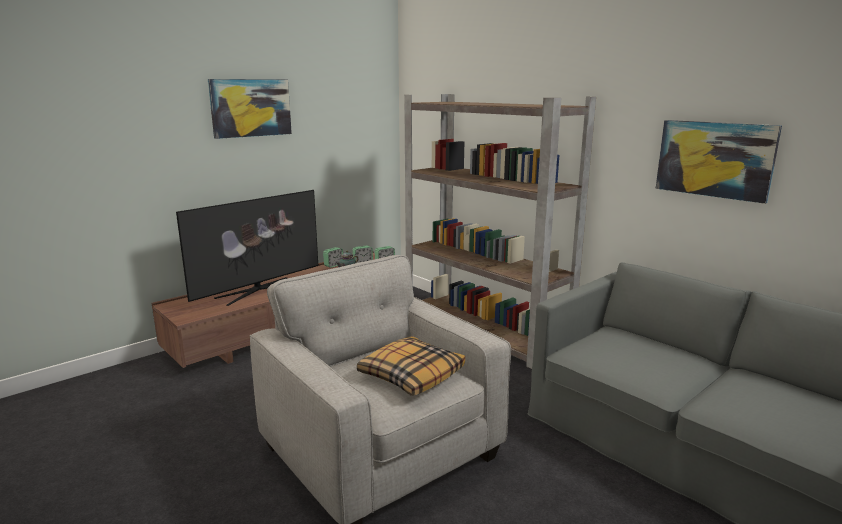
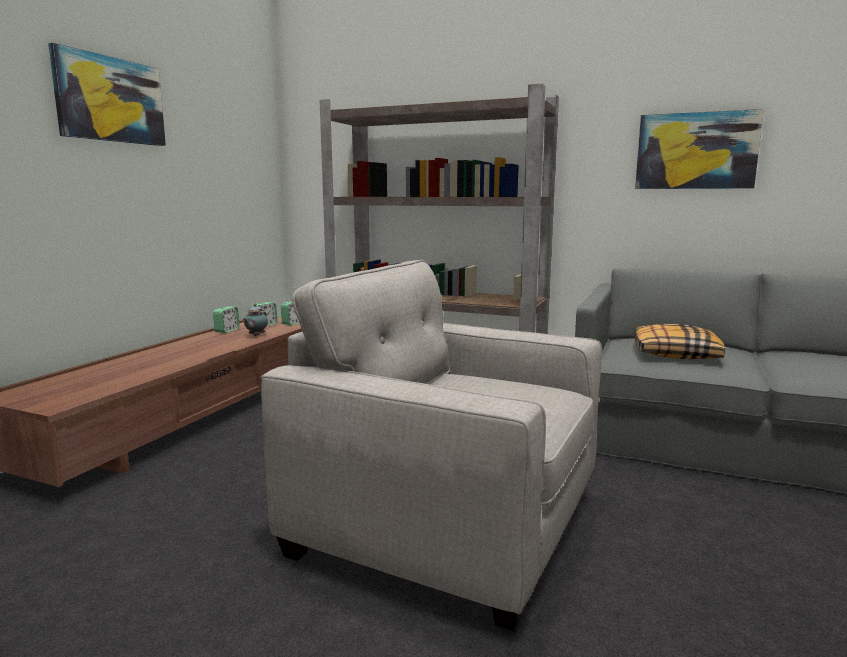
camera: 25 degrees left, 5 degrees down
television [176,190,318,306] -> none
pillow [357,336,465,396] -> pillow moved to [634,324,725,359]

